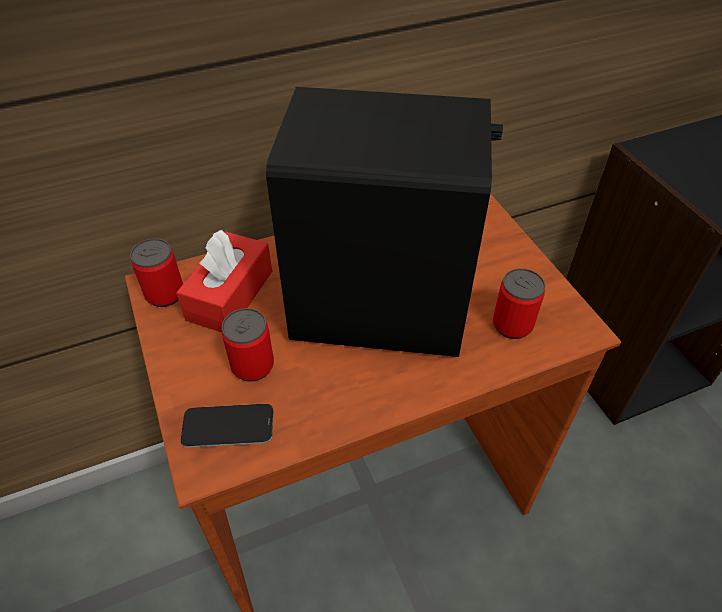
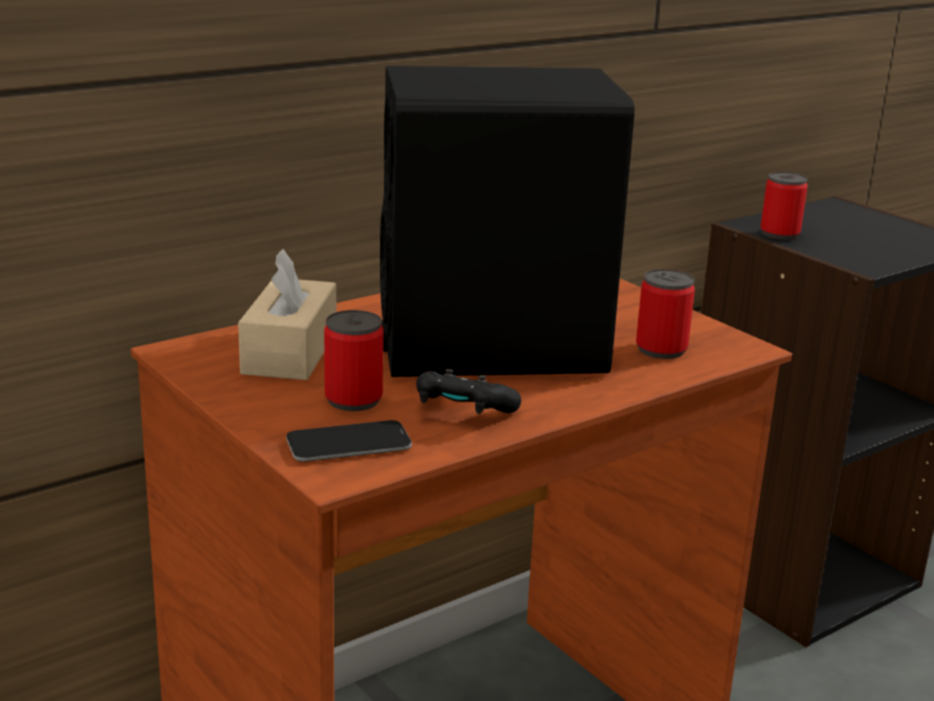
camera: 15 degrees left, 25 degrees down
can [130,239,183,307] -> can moved to [760,172,808,240]
red tissue box [176,230,272,332] -> beige tissue box [238,249,336,380]
none -> black game controller [416,369,521,414]

